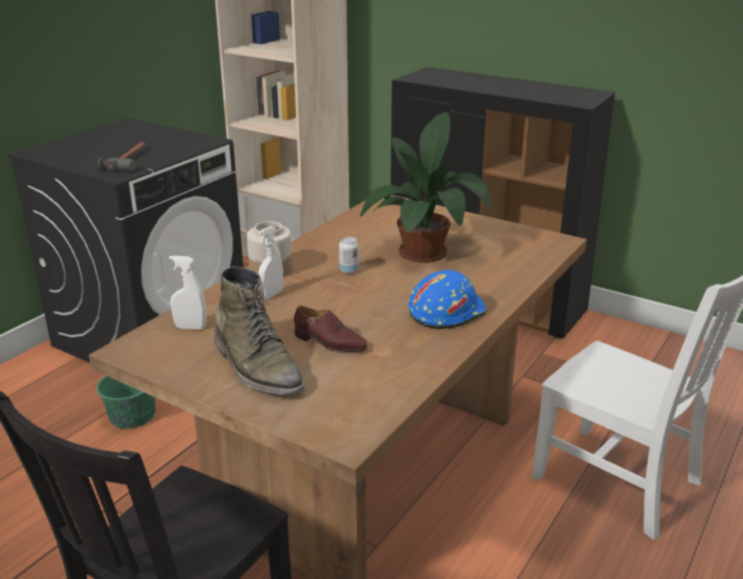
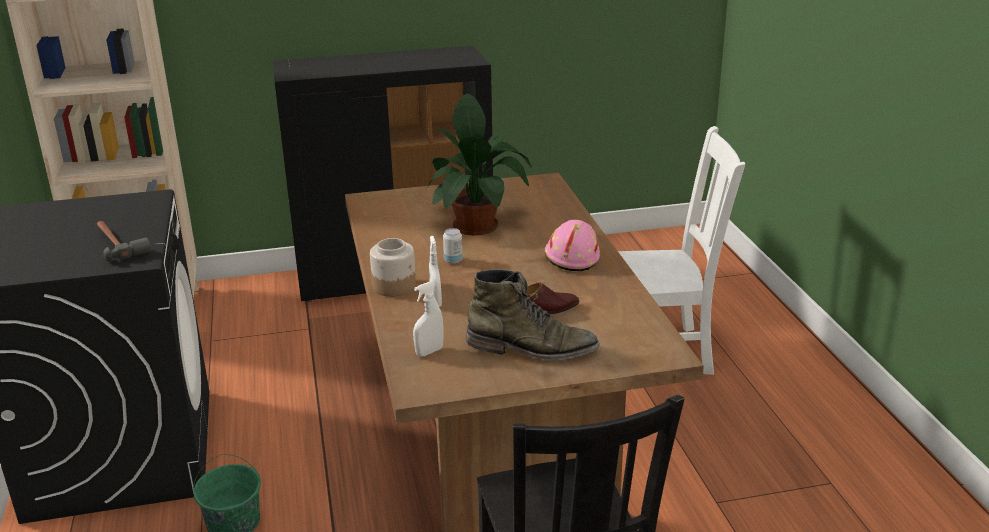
camera: 45 degrees left, 0 degrees up
blue hard hat [408,270,487,330] -> pink hard hat [545,220,600,271]

